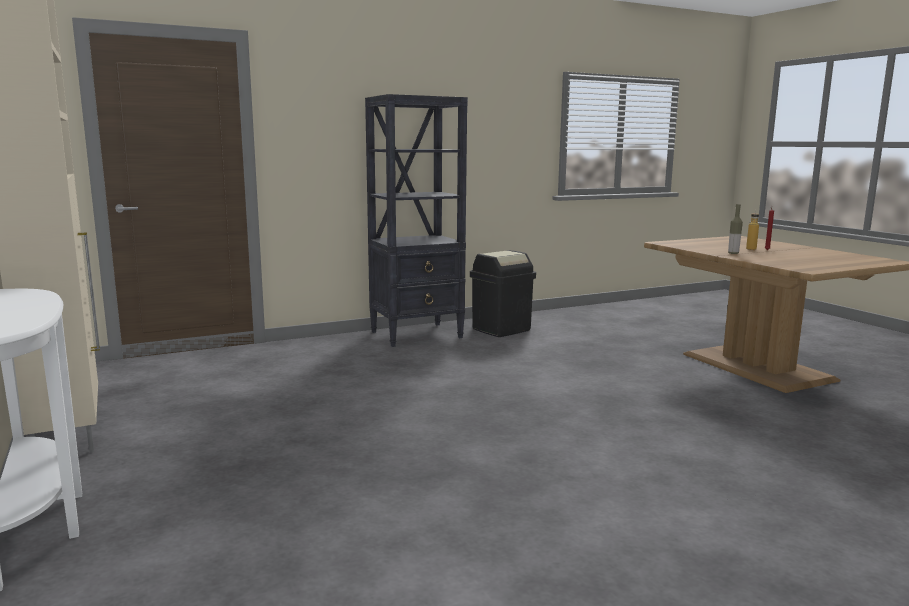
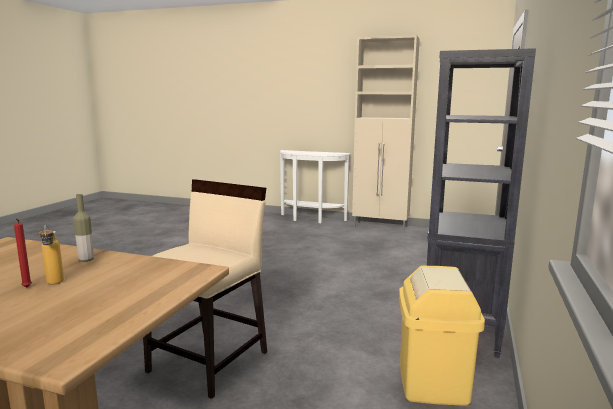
camera: 135 degrees right, 0 degrees up
black trash can [470,250,536,337] -> yellow trash can [399,266,485,405]
none -> beige chair [143,179,267,399]

